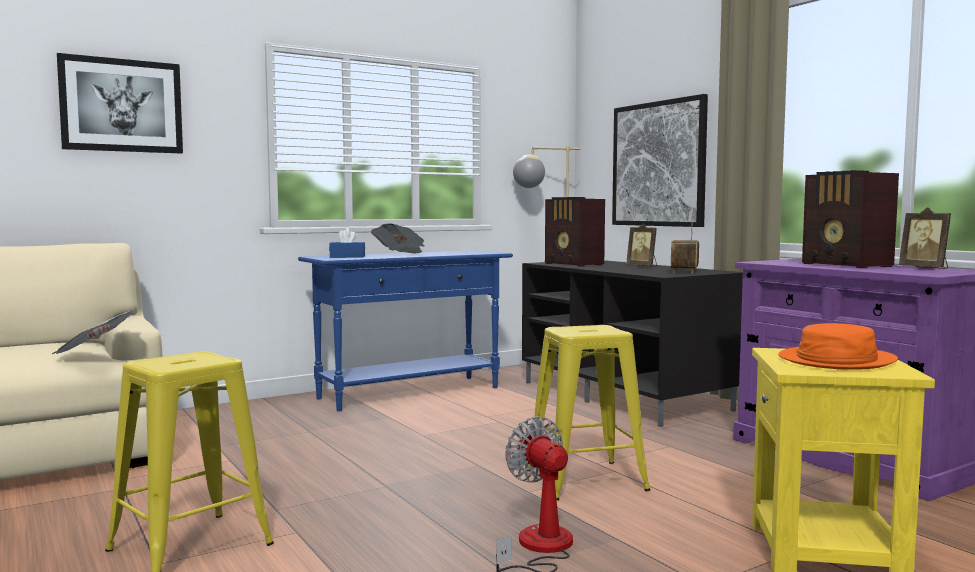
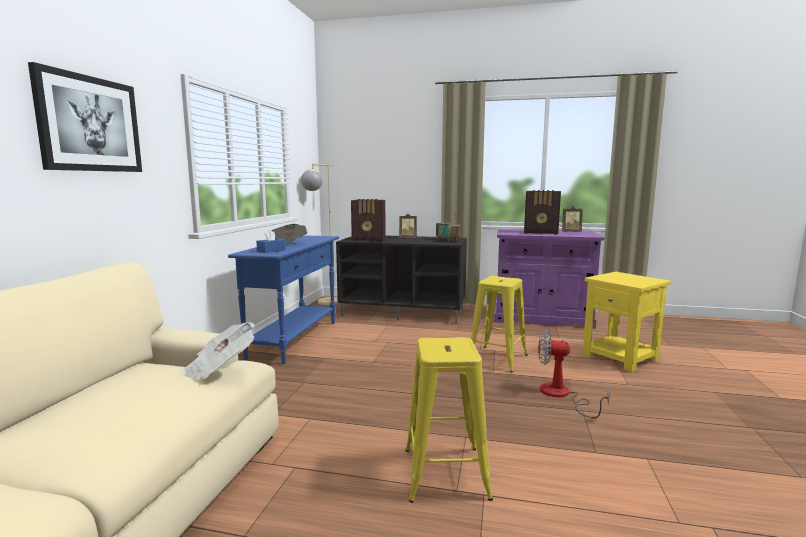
camera: 45 degrees left, 5 degrees up
picture [612,94,708,227] -> none
orange hat [778,323,898,370] -> none

